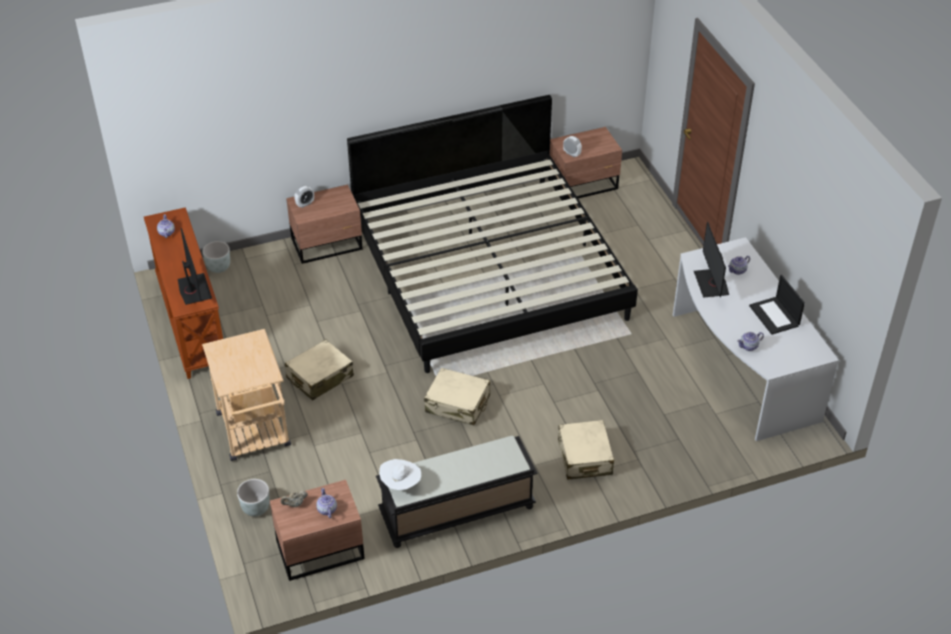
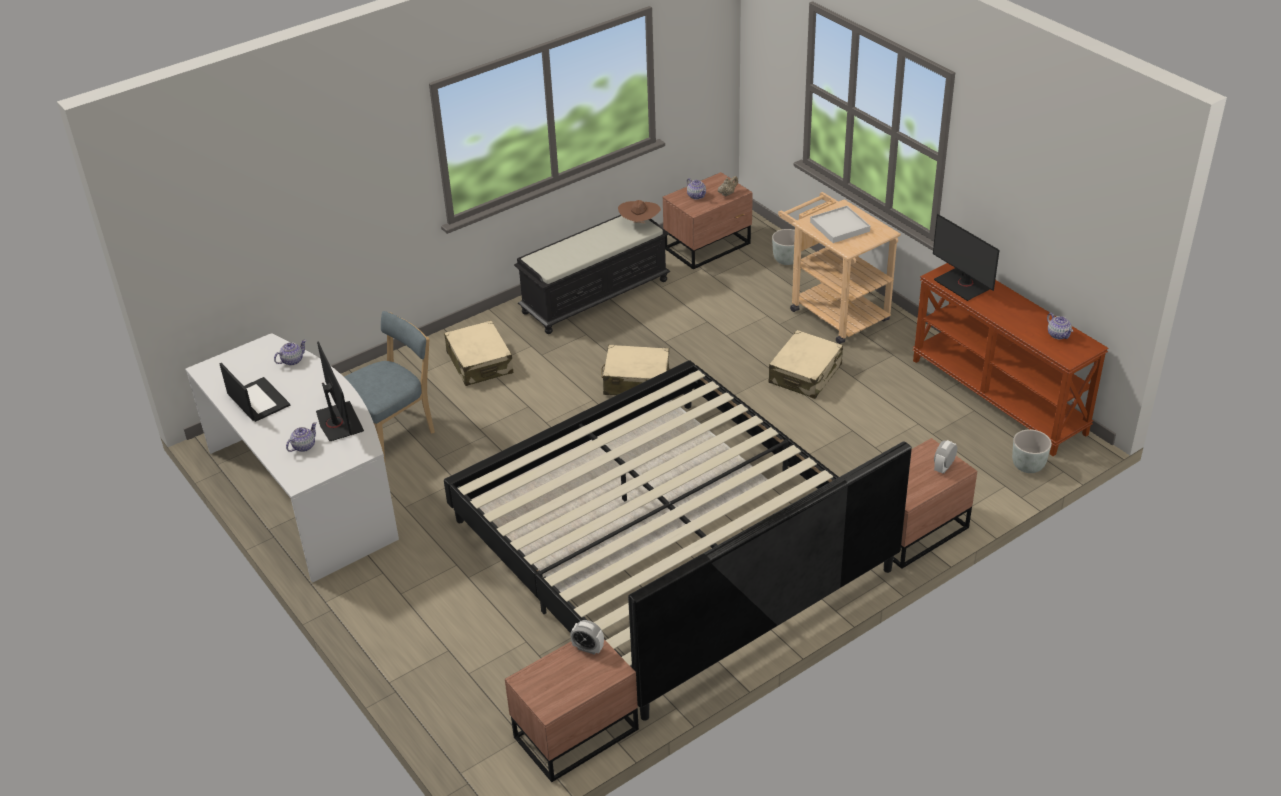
camera: 165 degrees right, 5 degrees down
white hat [379,459,421,490] -> brown hat [618,200,661,223]
none -> blue chair [344,311,435,461]
none -> white tray [810,206,870,243]

